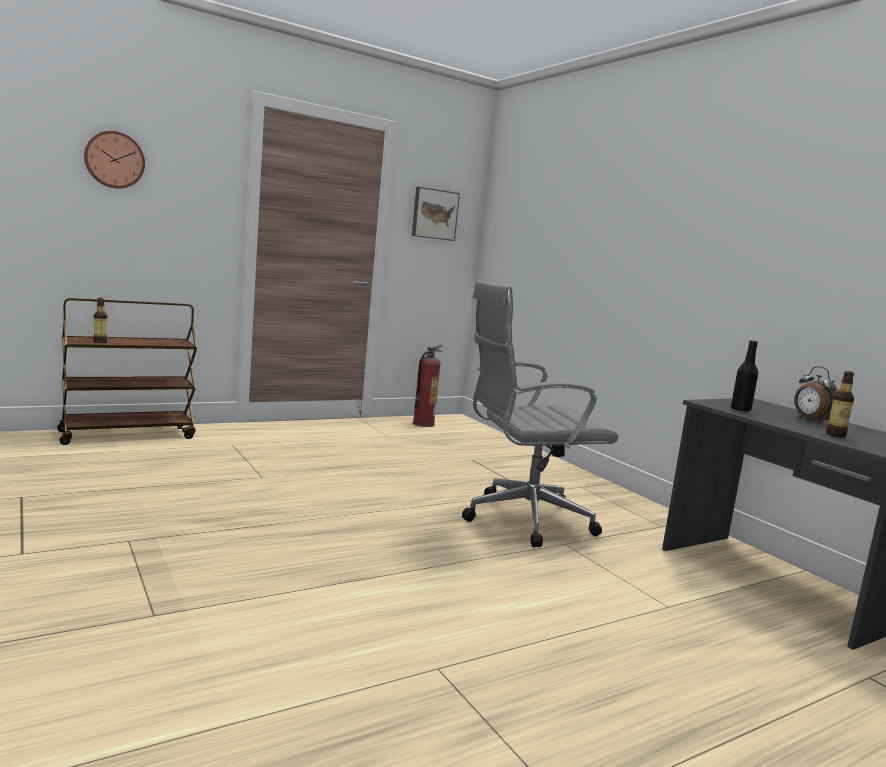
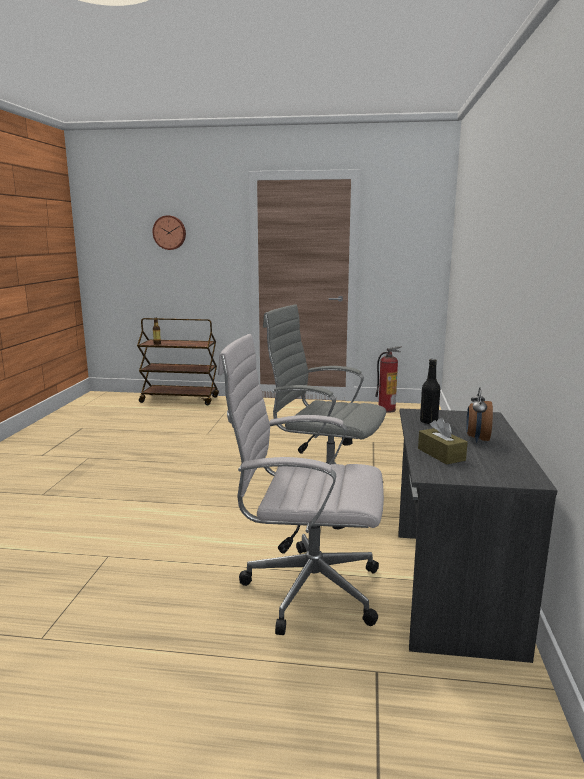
camera: 40 degrees right, 5 degrees up
picture [412,187,460,241] -> none
bottle [826,371,854,438] -> brown tissue box [418,418,468,465]
none -> white office chair [218,334,384,635]

